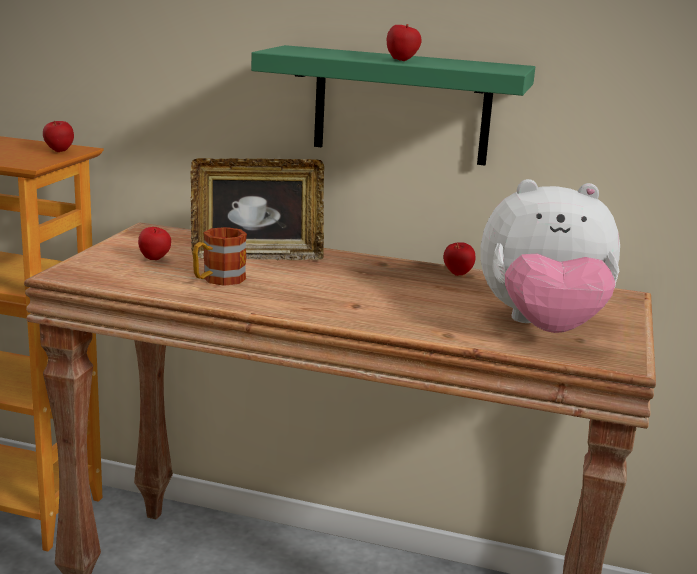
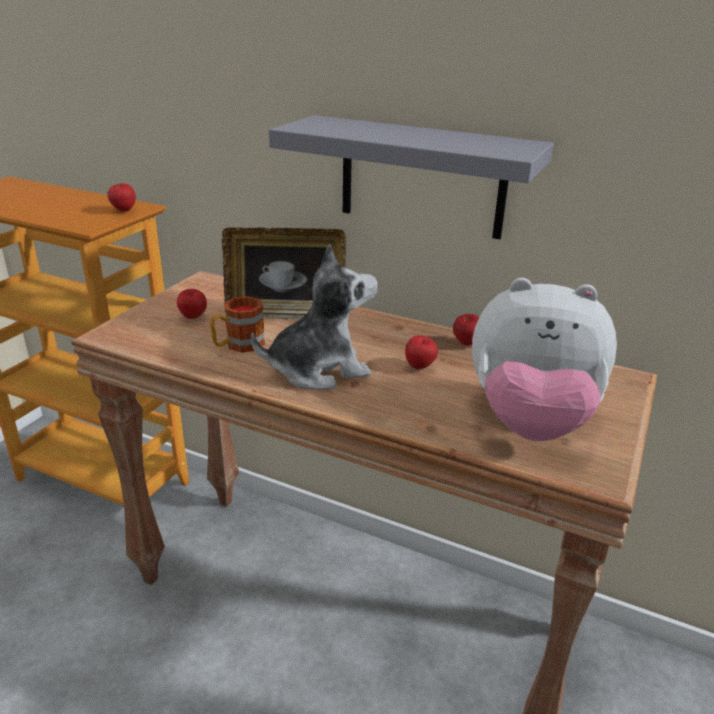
camera: 10 degrees right, 10 degrees up
green shelf [251,45,535,165] -> grey shelf [269,115,554,239]
apple [387,24,422,61] -> apple moved to [405,335,438,369]
none -> plush toy [251,244,378,390]

